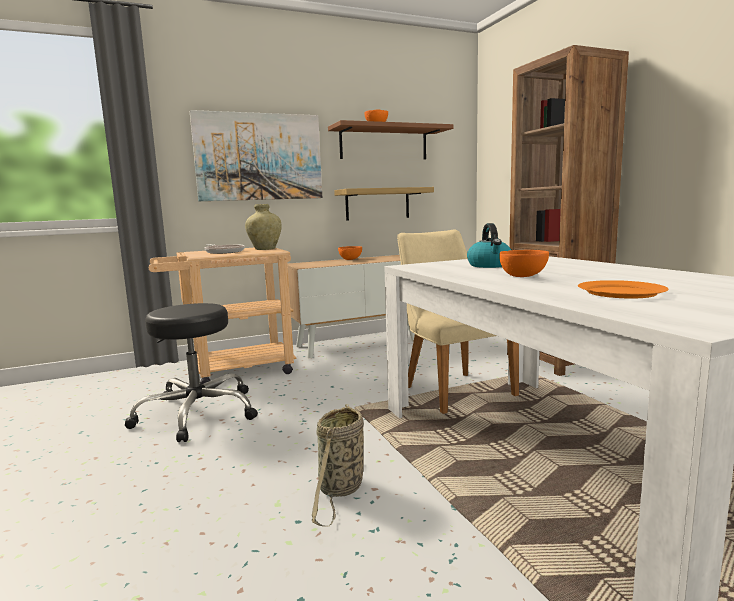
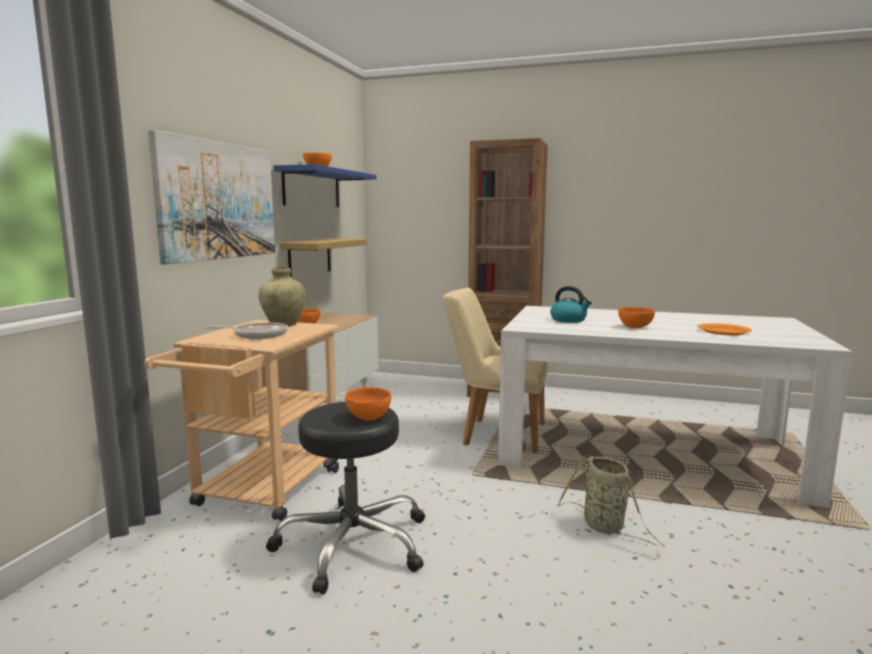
camera: 50 degrees left, 0 degrees up
brown shelf [328,120,454,159] -> blue shelf [273,164,377,207]
none -> orange bowl [345,387,391,421]

